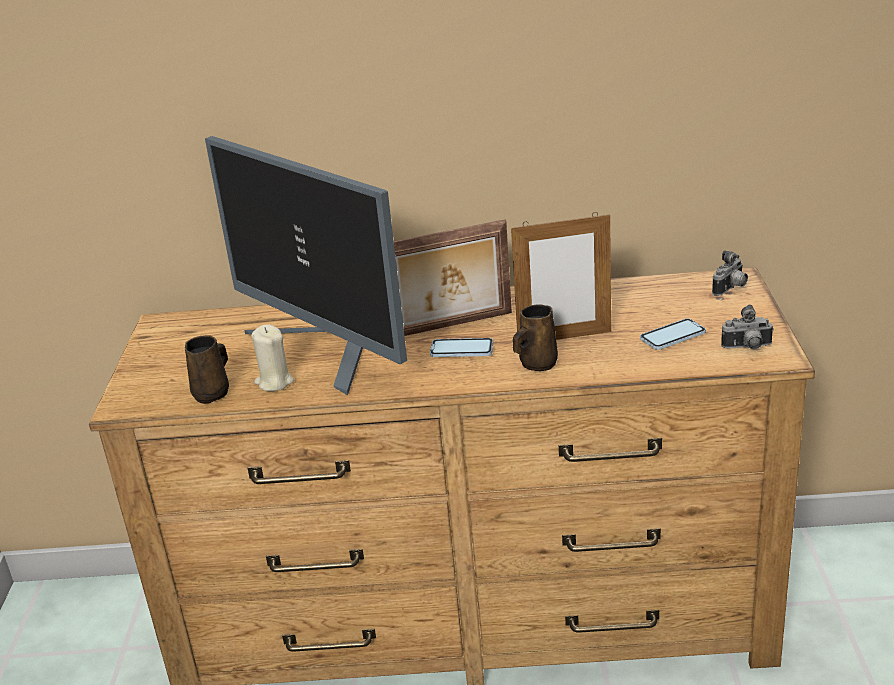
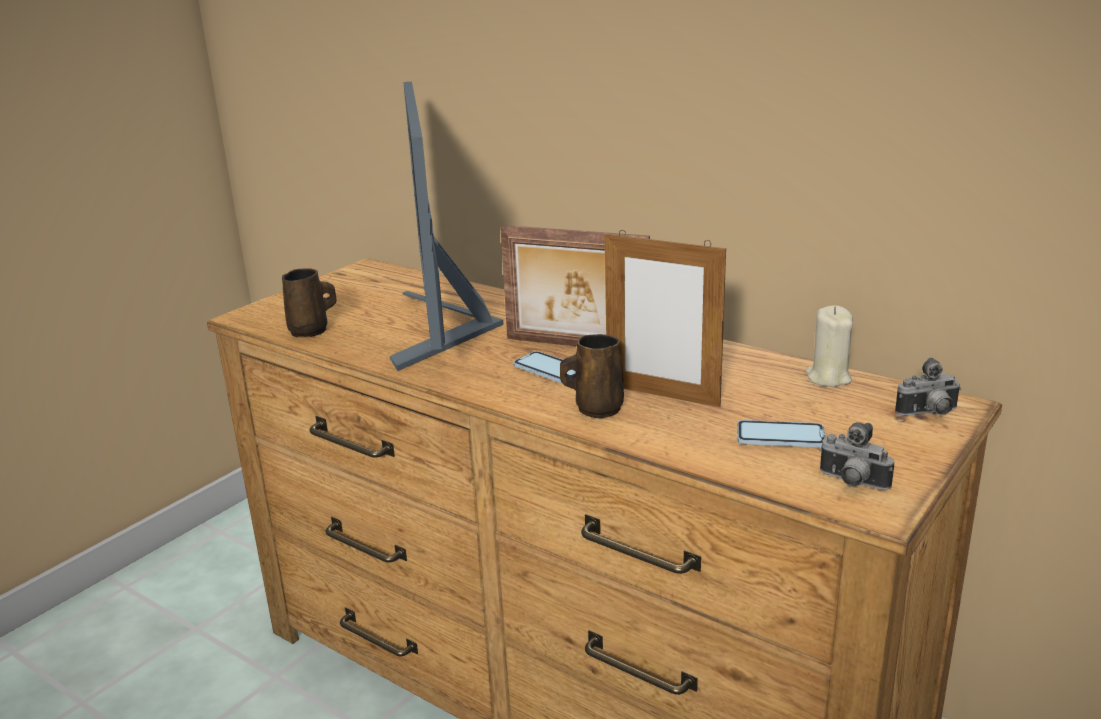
camera: 35 degrees right, 5 degrees down
beige candle [251,324,294,391] -> beige candle moved to [805,306,853,387]

